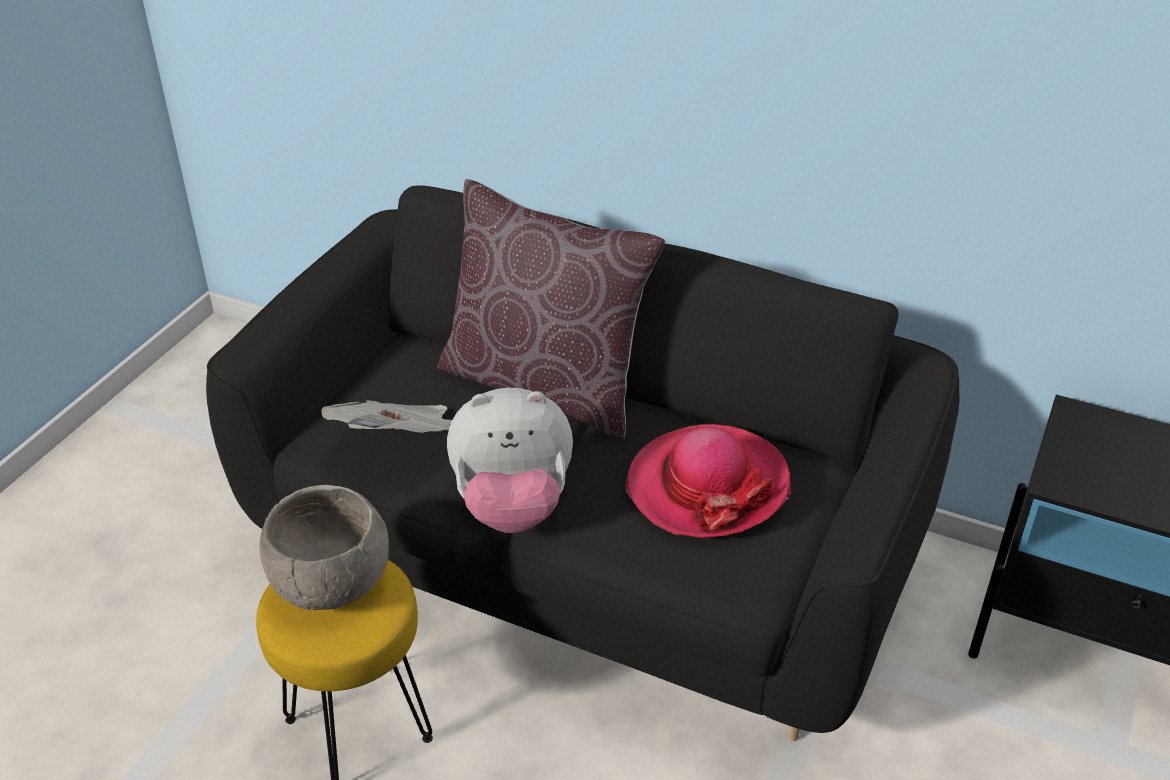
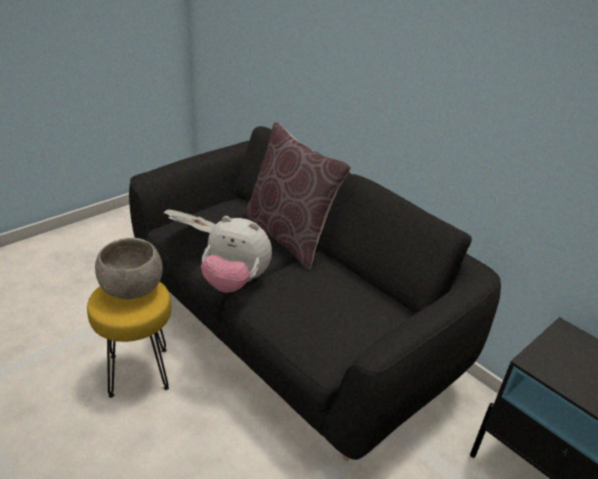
camera: 20 degrees right, 5 degrees down
hat [625,424,791,538] -> none

